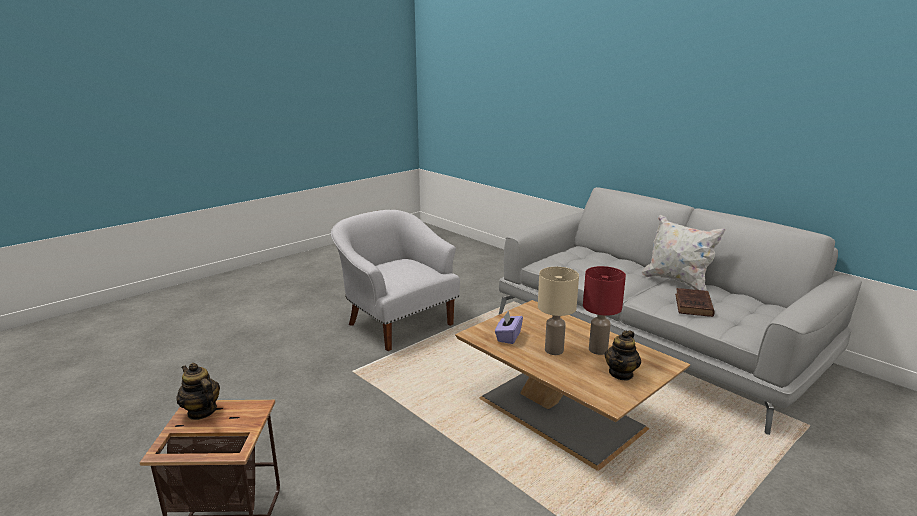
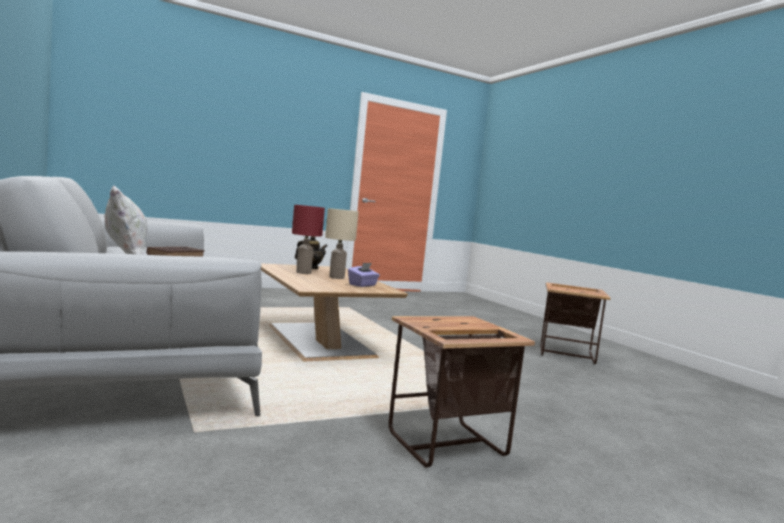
camera: 165 degrees left, 15 degrees down
teapot [176,363,220,420] -> none
white armchair [331,210,460,351] -> side table [389,316,535,467]

